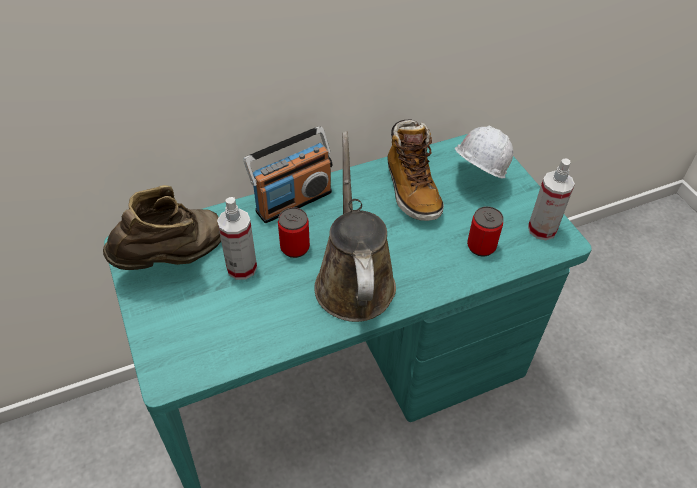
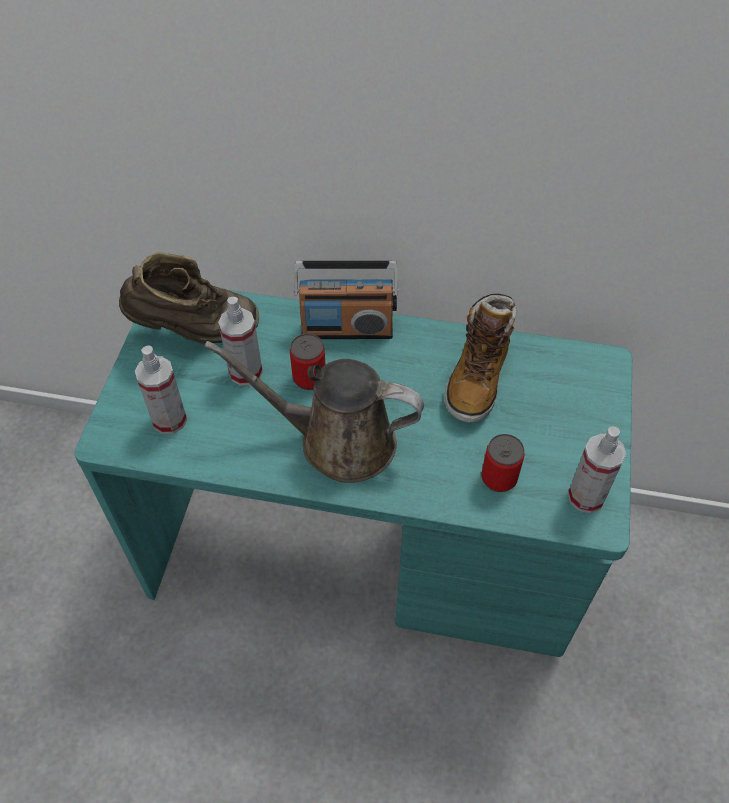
camera: 35 degrees right, 5 degrees up
brown watering can [314,131,396,322] -> brown watering can turned 105 degrees counterclockwise [204,341,424,483]
white hard hat [455,126,513,179] -> none
none -> spray bottle [135,345,187,434]

